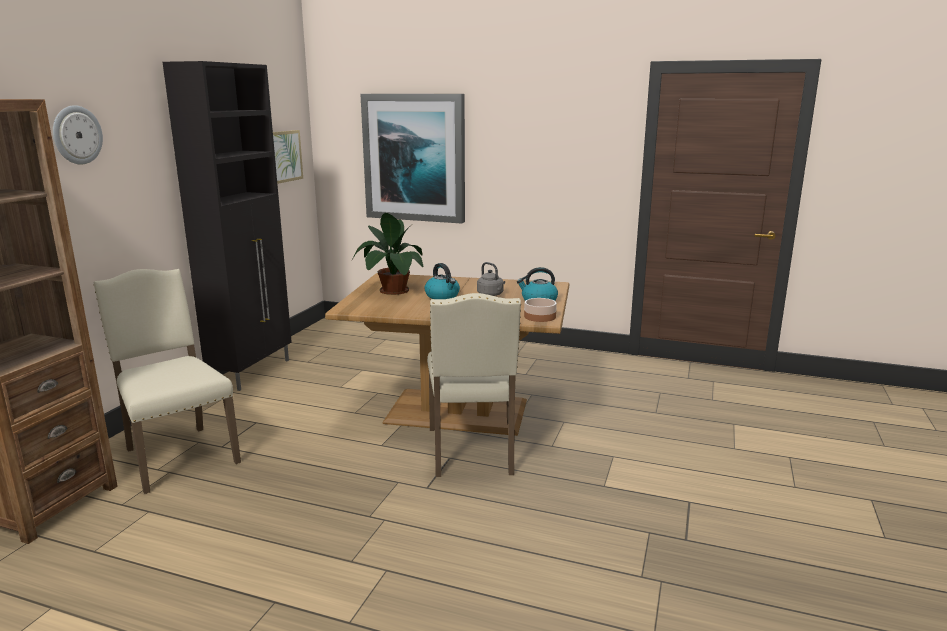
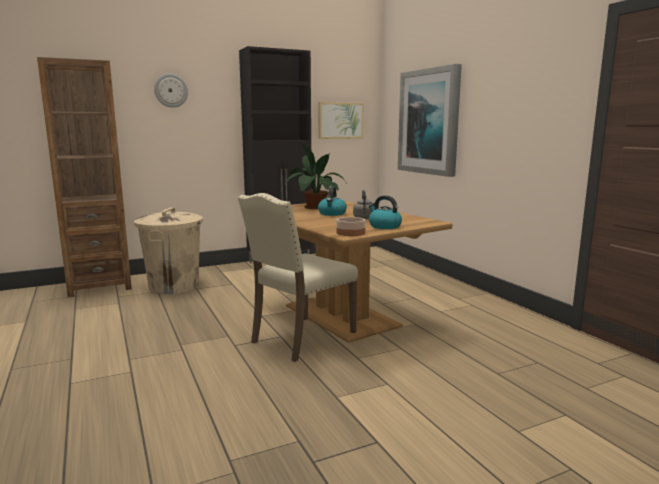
camera: 45 degrees right, 5 degrees down
beige chair [93,269,241,494] -> beige trash can [134,208,203,294]

